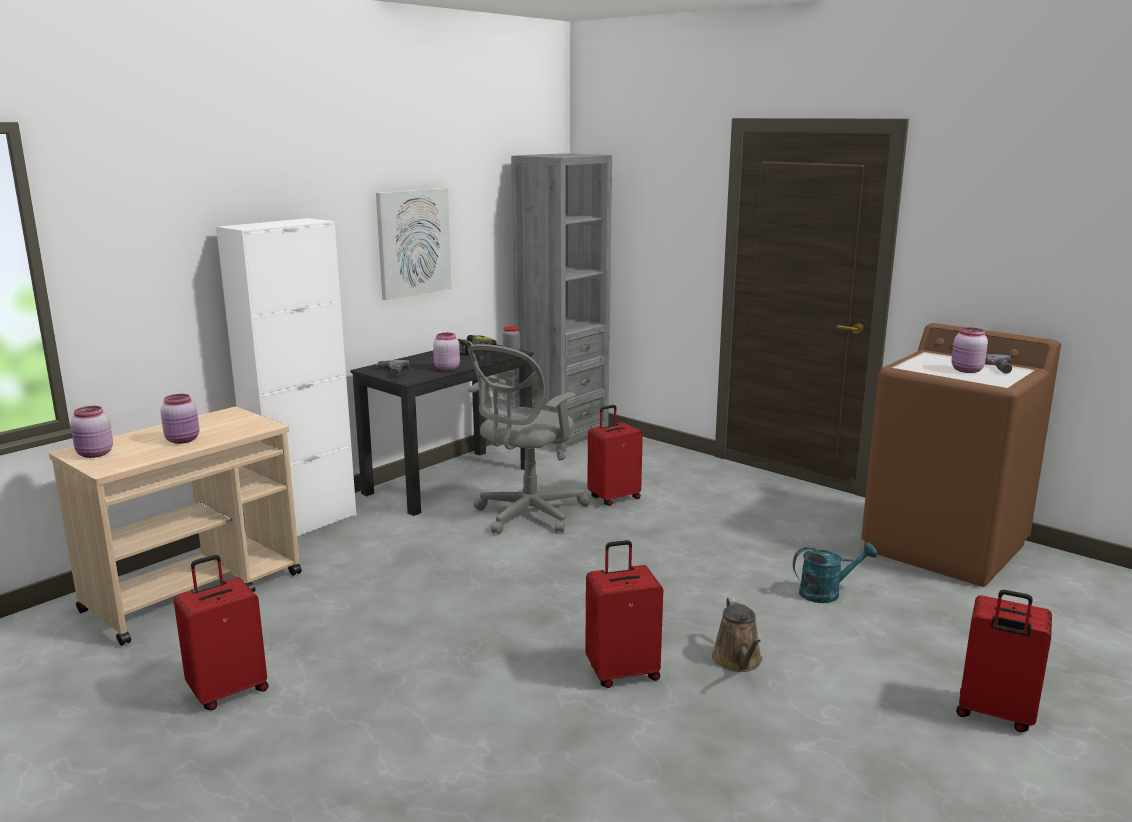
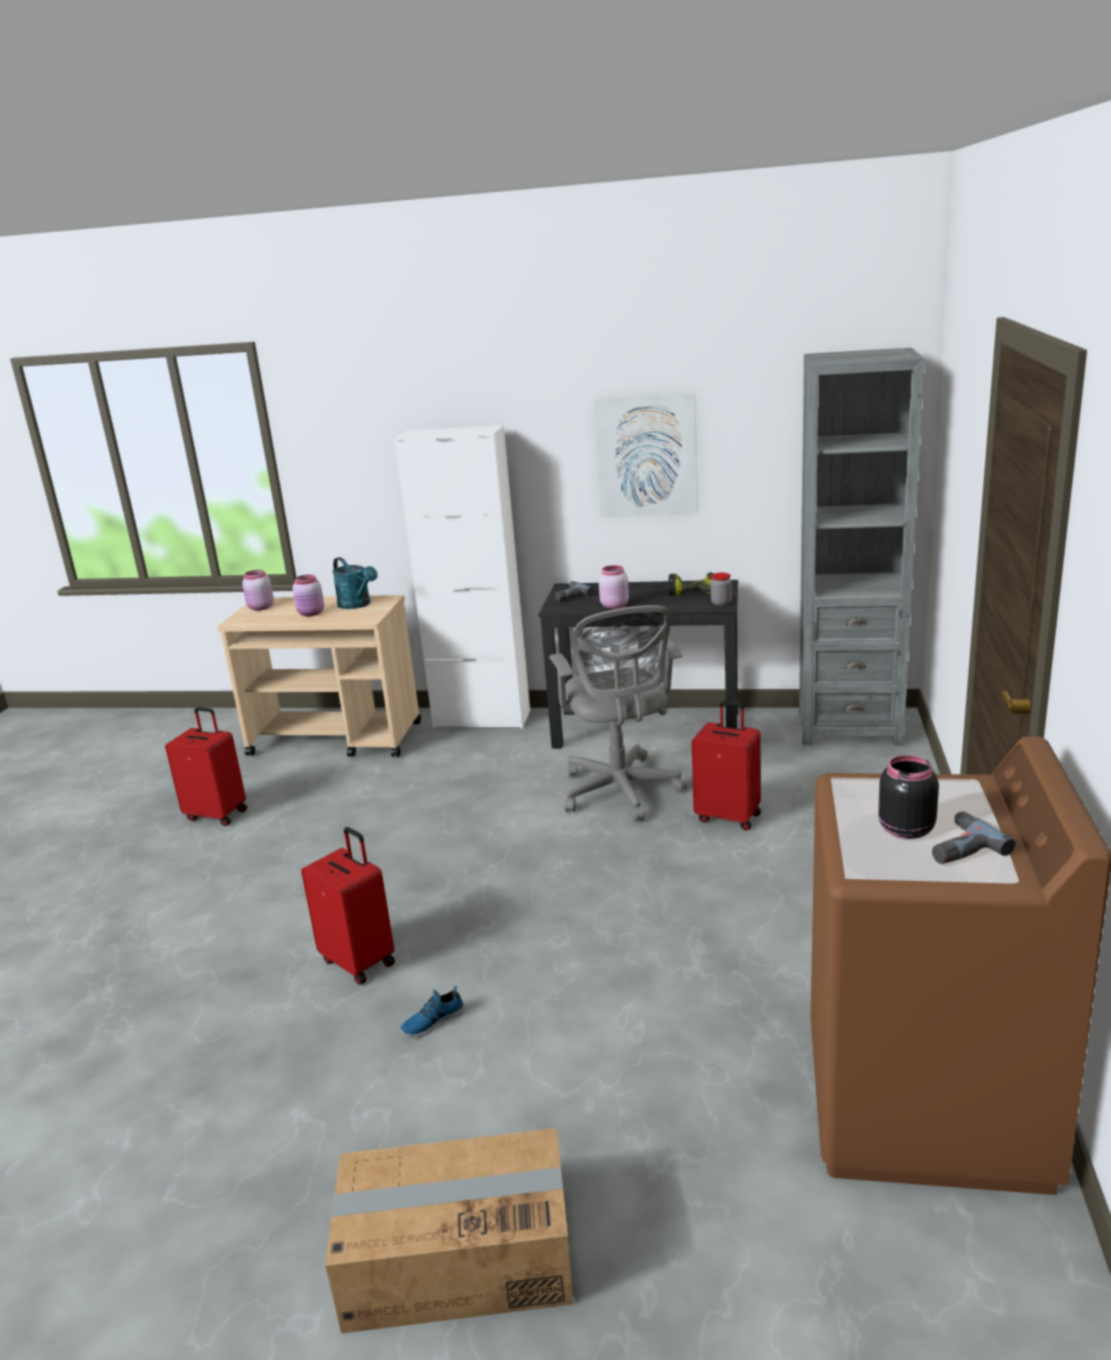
camera: 60 degrees right, 5 degrees up
grey office chair [468,344,591,534] -> grey office chair turned 105 degrees counterclockwise [550,605,687,822]
brown watering can [712,597,762,672] -> shoe [400,986,465,1038]
turquoise watering can [793,542,877,603] -> turquoise watering can moved to [332,557,378,609]
pink jar [951,327,988,373] -> black jar [878,755,939,839]
red suitcase [956,590,1052,732] -> cardboard box [325,1128,573,1334]

